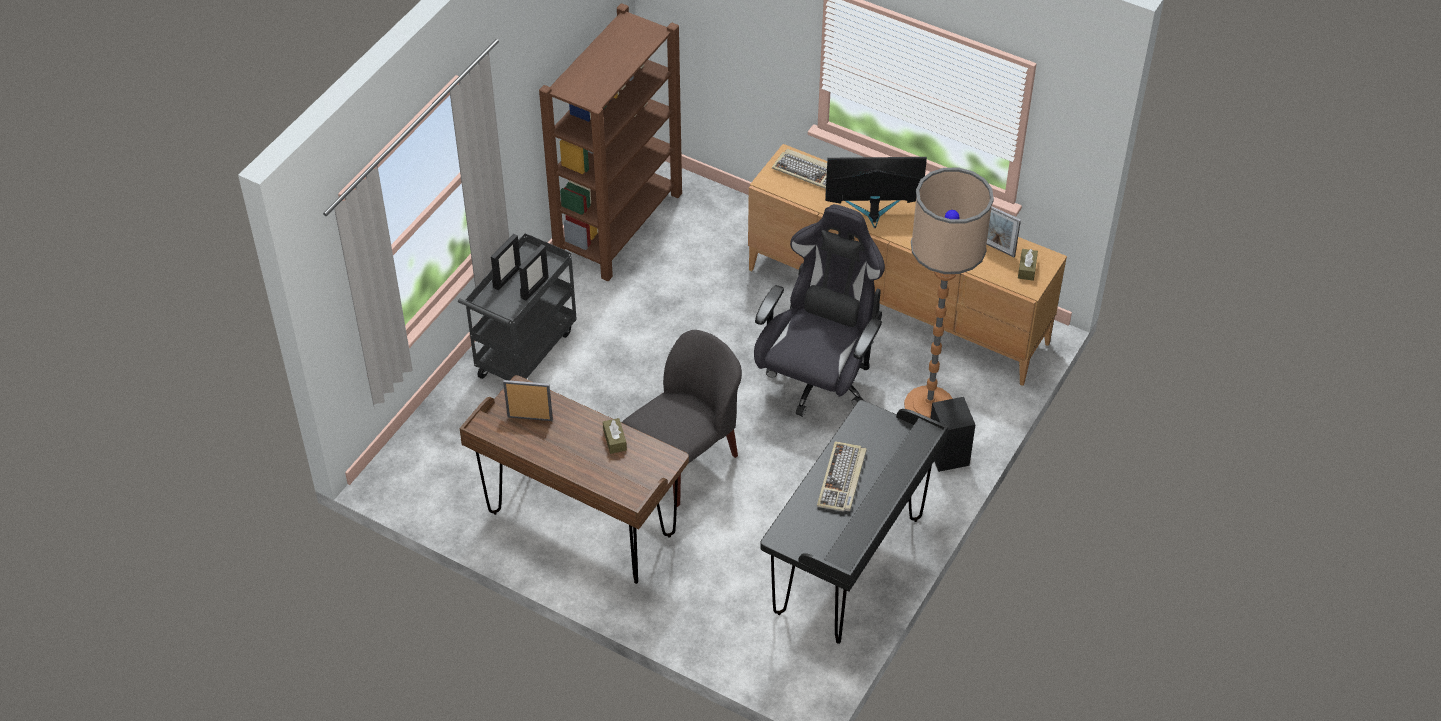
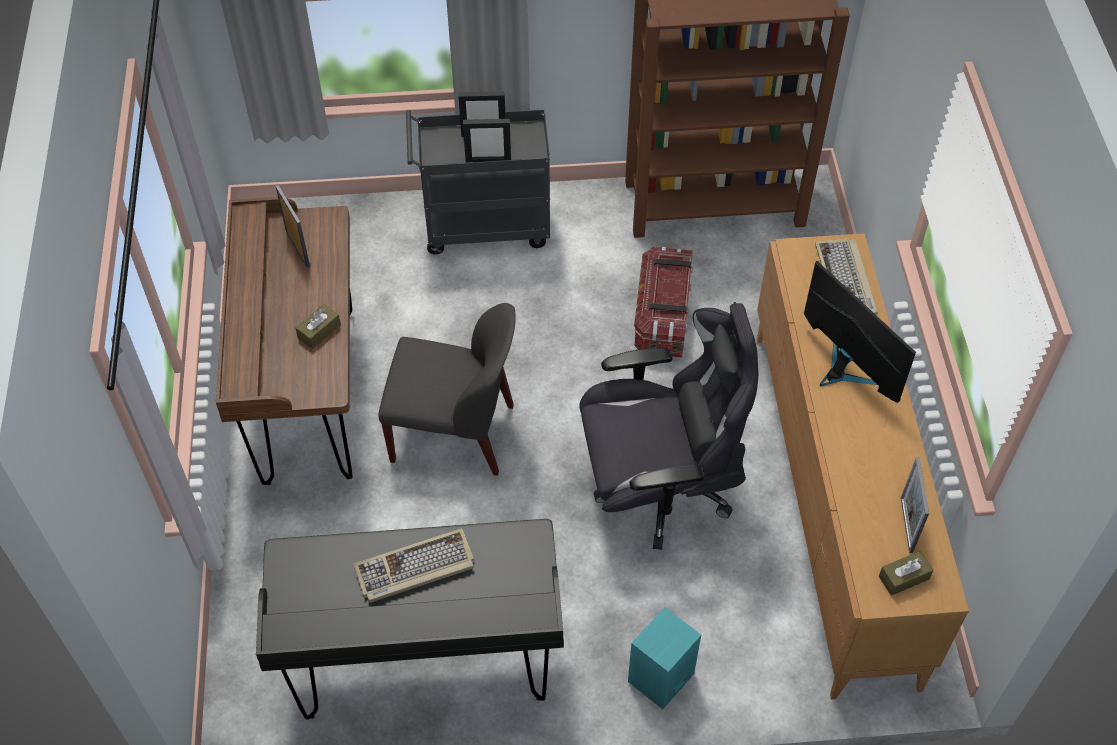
camera: 55 degrees right, 5 degrees up
floor lamp [904,168,994,418] -> none
black speaker [930,397,975,472] -> turquoise speaker [628,607,701,709]
none -> storage box [634,246,693,357]

